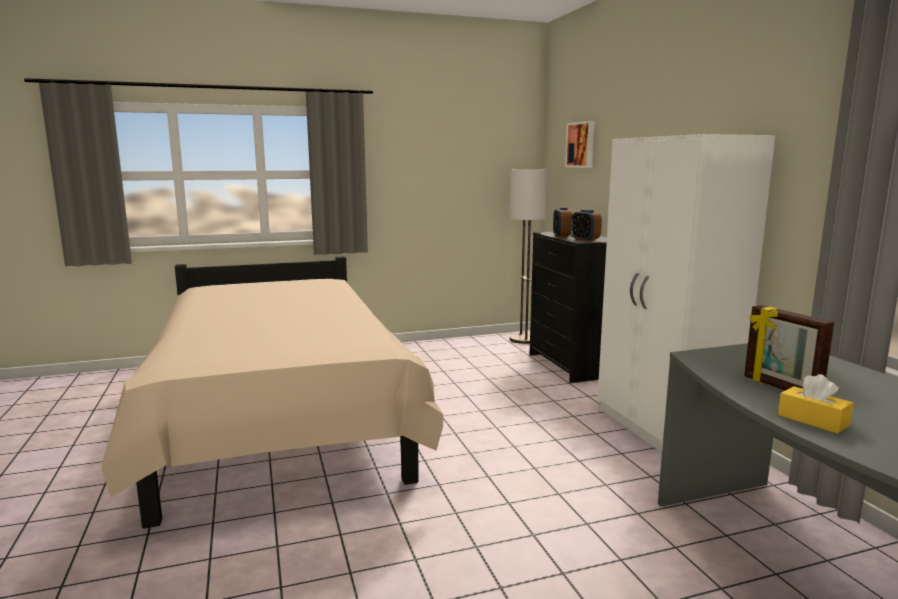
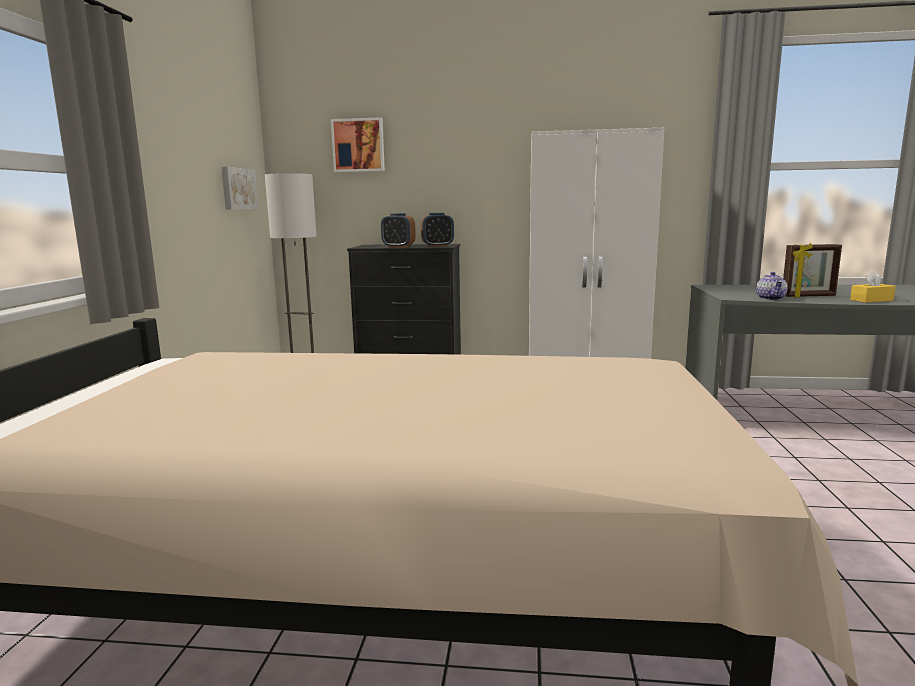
camera: 65 degrees left, 0 degrees up
none -> picture [221,166,258,210]
none -> teapot [756,272,788,300]

